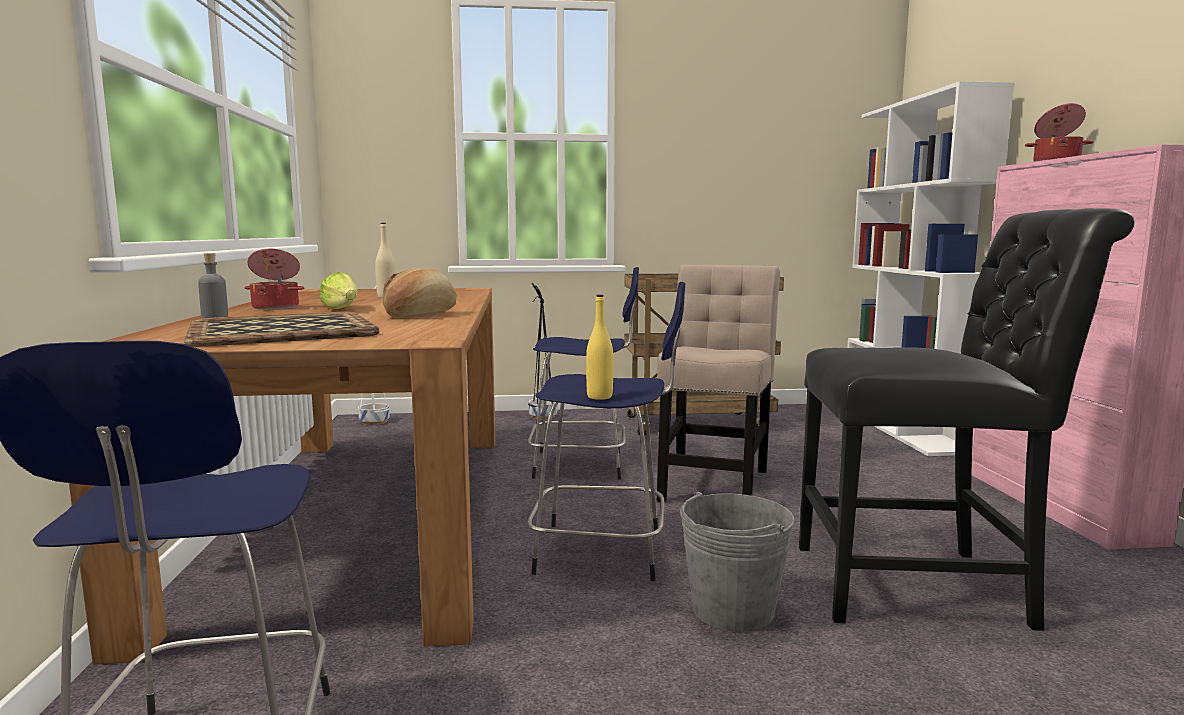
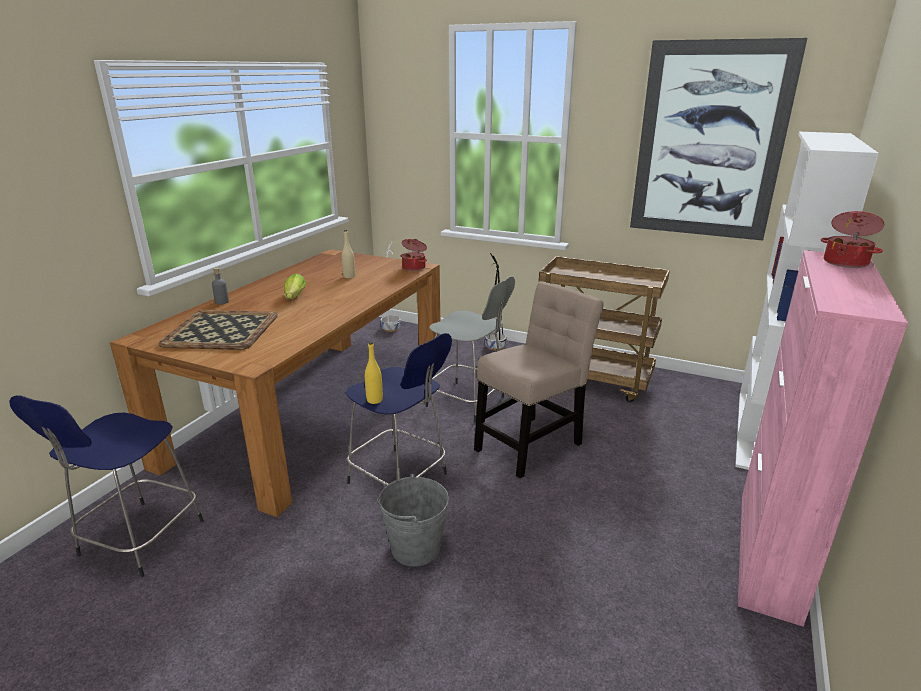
camera: 30 degrees right, 15 degrees up
cooking pot [244,249,304,310] -> cooking pot moved to [401,239,427,271]
bread [383,268,457,318] -> none
blue stool [528,267,639,480] -> grey stool [426,276,515,423]
black chair [799,208,1135,631] -> none
none -> picture [630,38,807,241]

